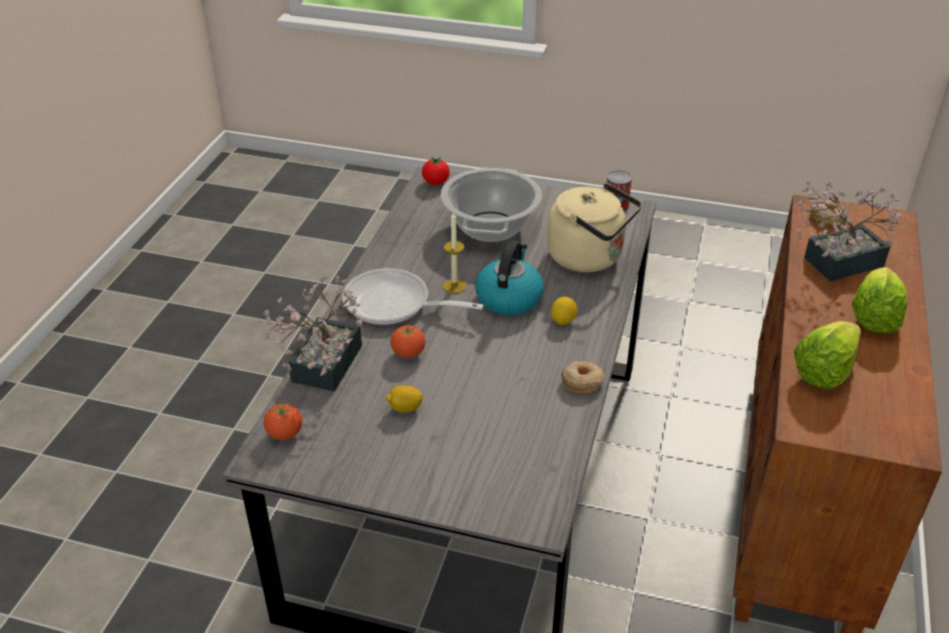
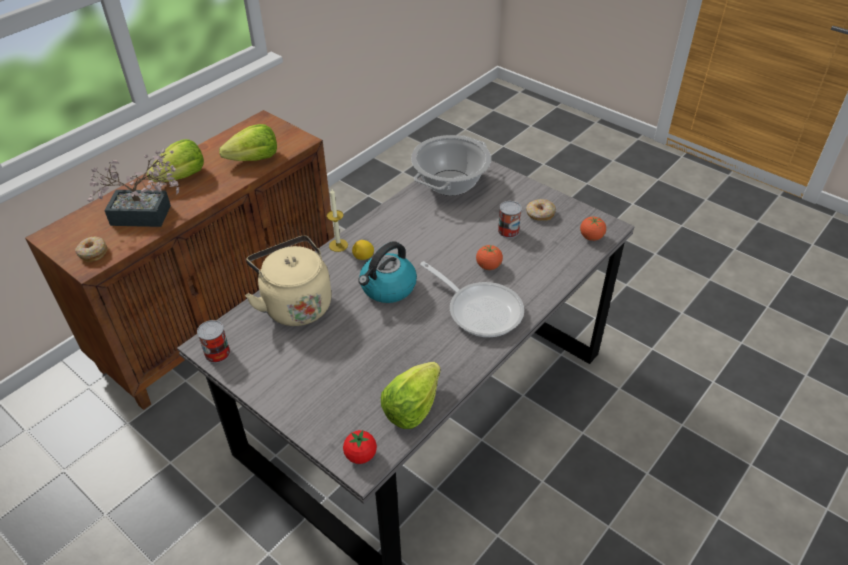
camera: 155 degrees left, 5 degrees up
potted plant [264,276,362,391] -> none
lemon [386,385,423,412] -> can [498,201,522,238]
cooking pot [441,168,542,242] -> cooking pot moved to [411,135,491,196]
candle [443,211,466,293] -> candle moved to [327,189,348,252]
donut [561,361,604,393] -> donut moved to [526,199,556,221]
none -> lettuce [381,362,441,429]

